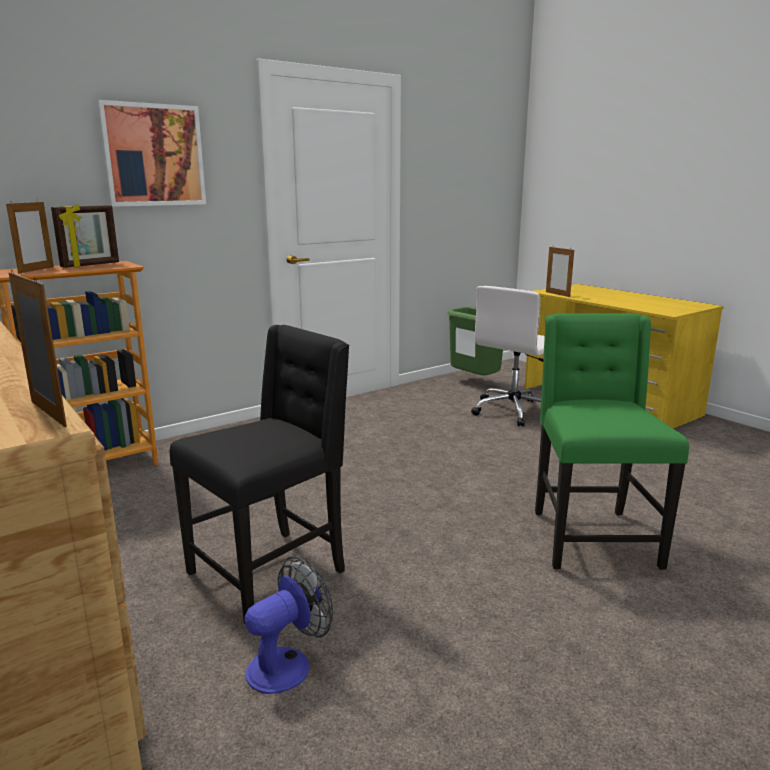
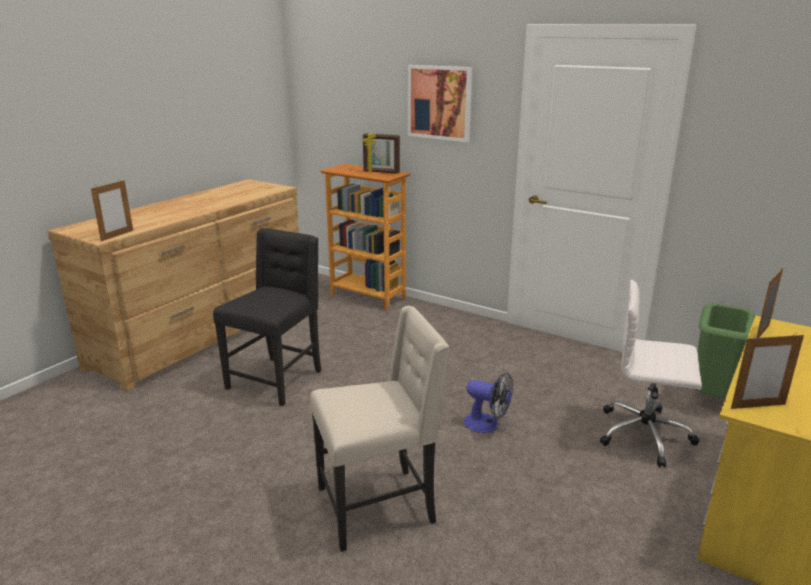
camera: 70 degrees right, 5 degrees up
picture frame [6,201,54,274] -> picture frame moved to [731,334,804,409]
black chair [170,325,350,625] -> black chair turned 90 degrees counterclockwise [213,228,321,406]
fan [245,556,333,694] -> fan moved to [464,372,513,433]
green chair [535,314,689,570] -> beige chair [310,306,449,552]

